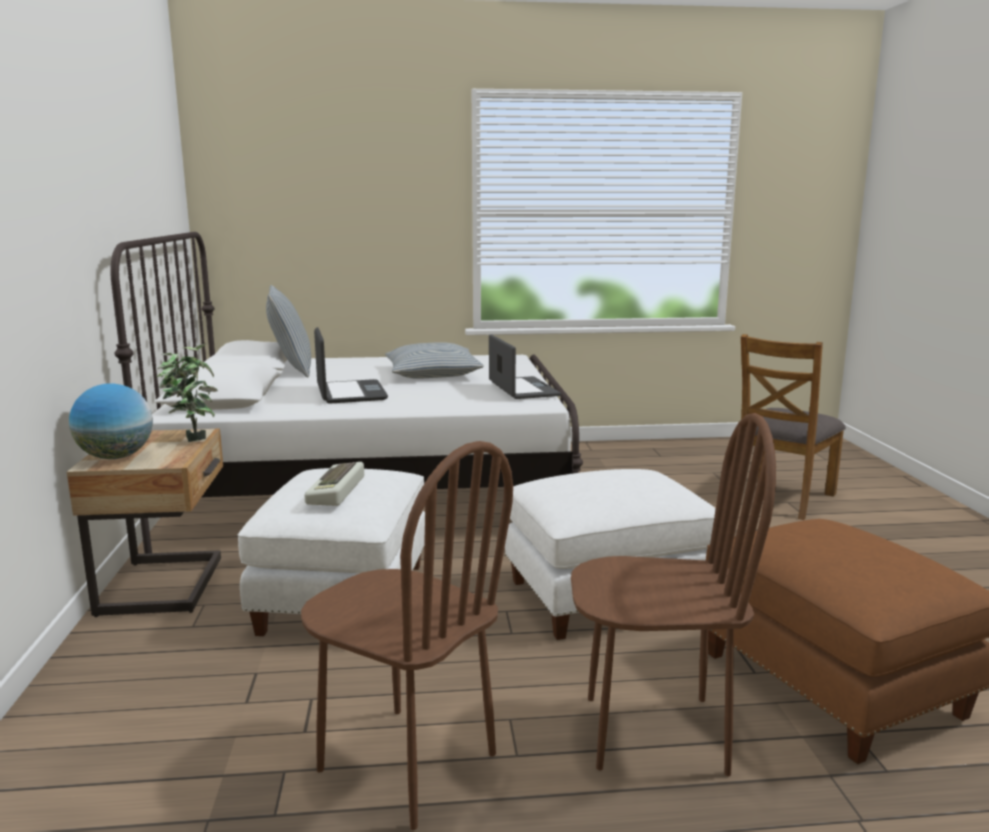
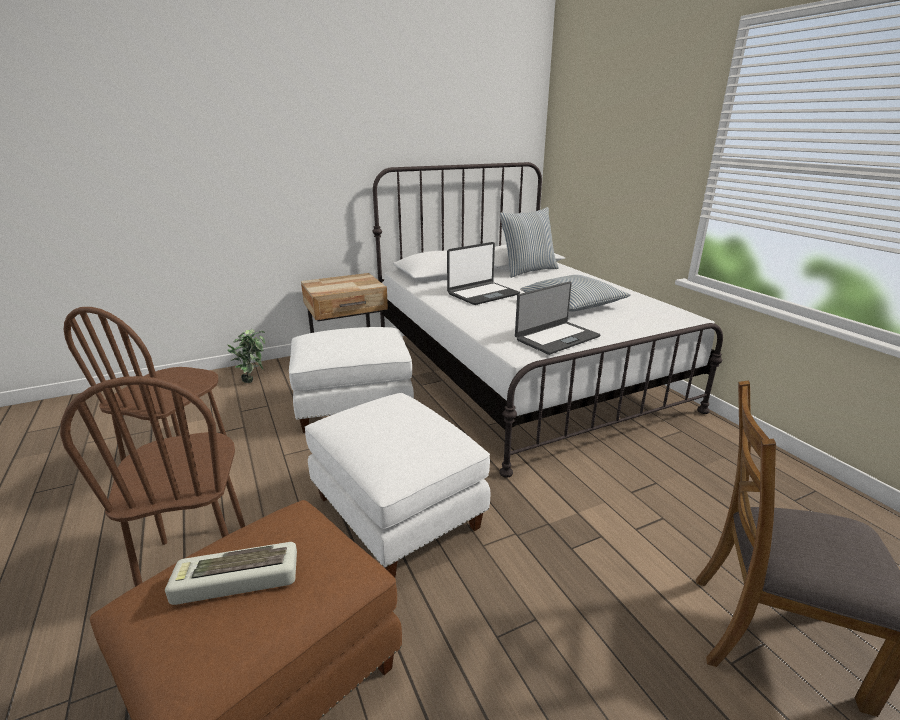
camera: 70 degrees right, 10 degrees up
globe [69,383,153,459] -> none
potted plant [157,343,218,442] -> potted plant moved to [228,329,265,383]
keyboard [304,462,364,506] -> keyboard moved to [165,542,297,605]

